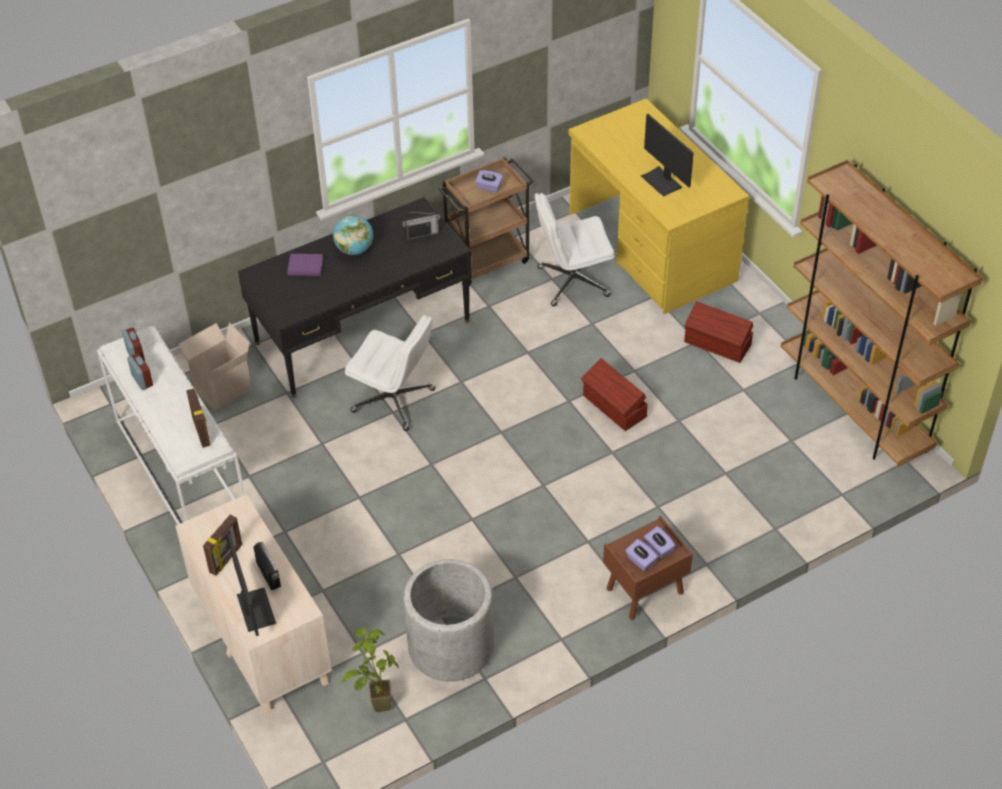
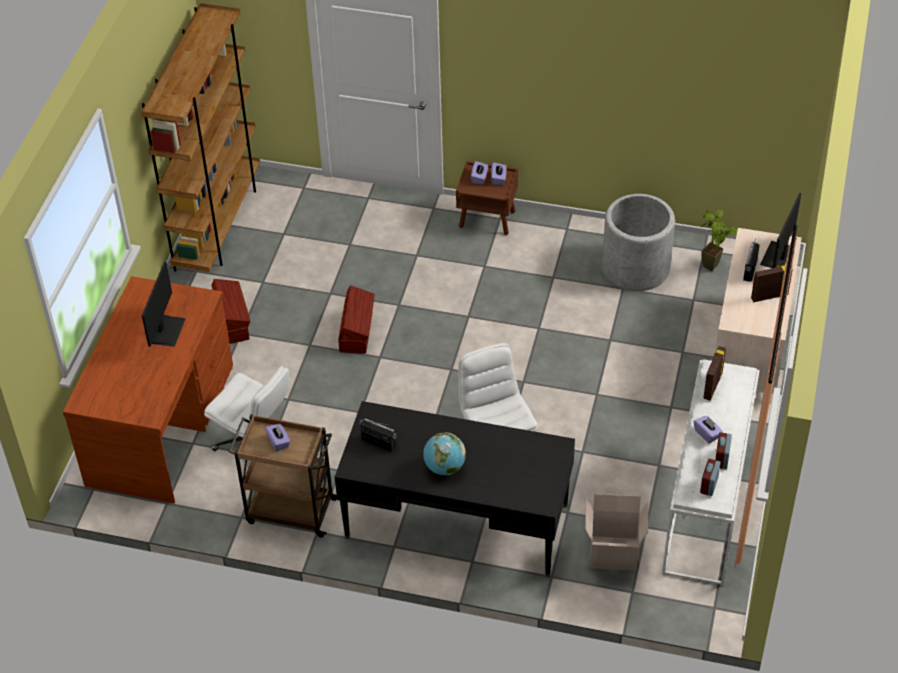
camera: 135 degrees left, 0 degrees up
purple book [287,254,323,276] -> none
yellow desk [568,99,749,314] -> brown desk [63,276,233,504]
none -> purple tissue box [694,416,723,444]

